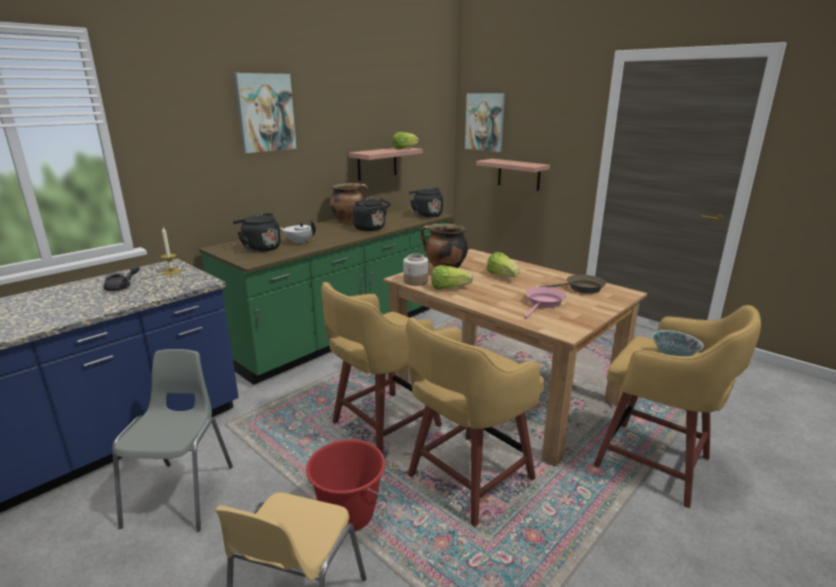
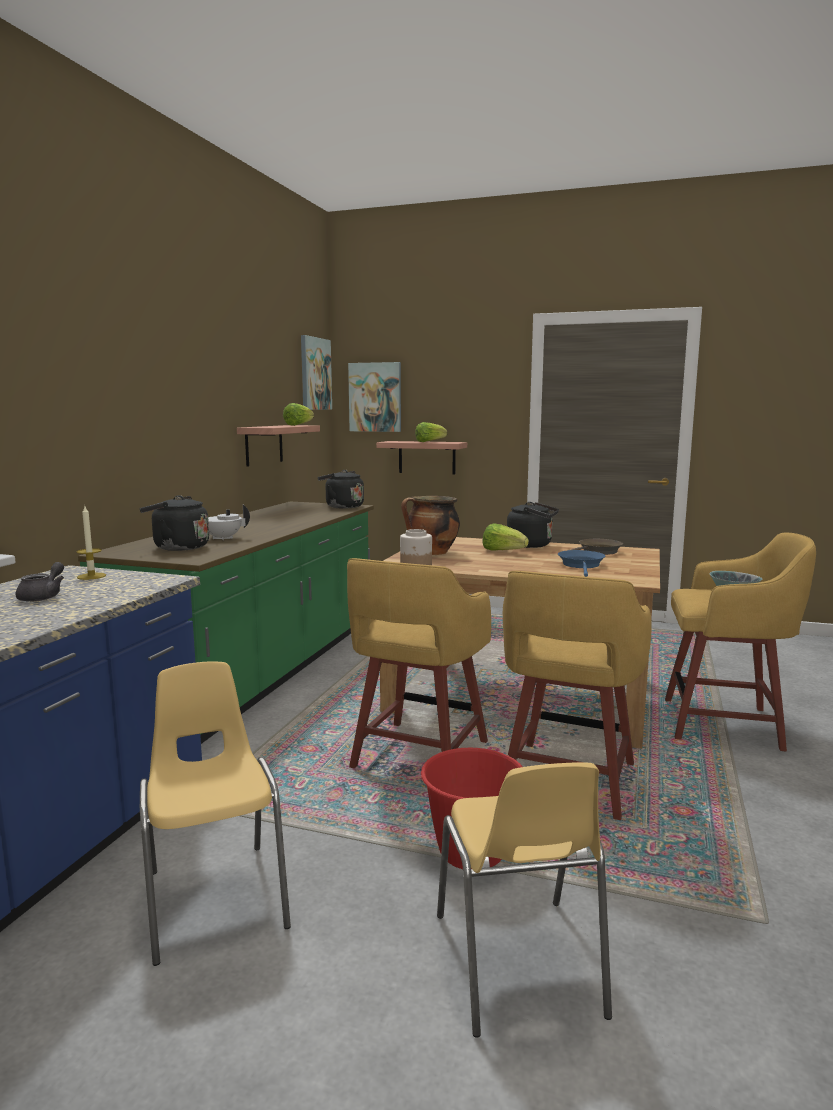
camera: 25 degrees left, 10 degrees down
grey chair [112,349,233,532] -> yellow chair [140,661,291,966]
picture [234,73,297,153] -> picture moved to [301,335,332,410]
cooking pot [330,183,368,223] -> none
black kettle [353,197,391,231] -> black kettle moved to [507,502,559,548]
lettuce [432,265,473,290] -> lettuce moved to [415,422,447,442]
pink frying pan [524,287,567,319] -> blue frying pan [558,550,605,577]

